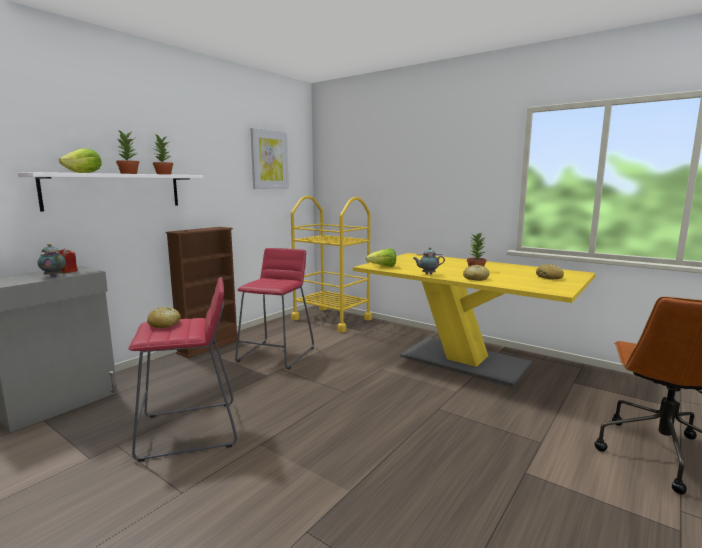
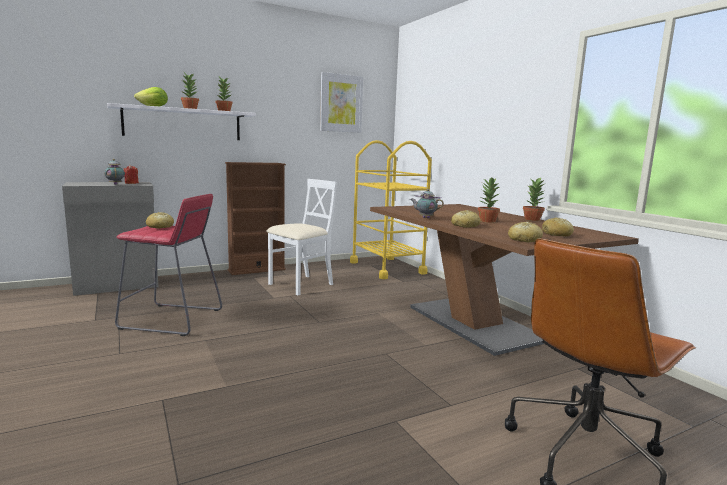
camera: 25 degrees right, 0 degrees up
red stool [235,248,314,369] -> white chair [266,179,337,295]
yellow dining table [353,253,596,387] -> brown dining table [370,204,639,356]
lettuce [366,248,396,267] -> none
none -> bread [508,222,543,242]
none -> potted plant [523,177,545,221]

